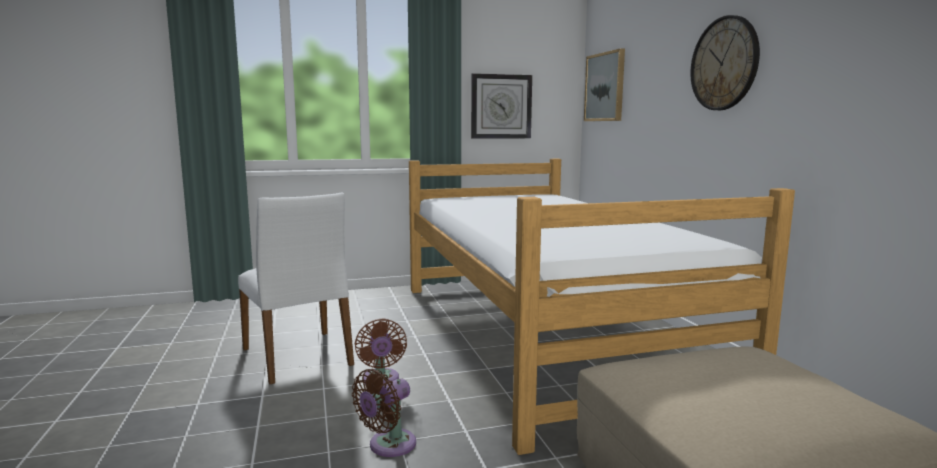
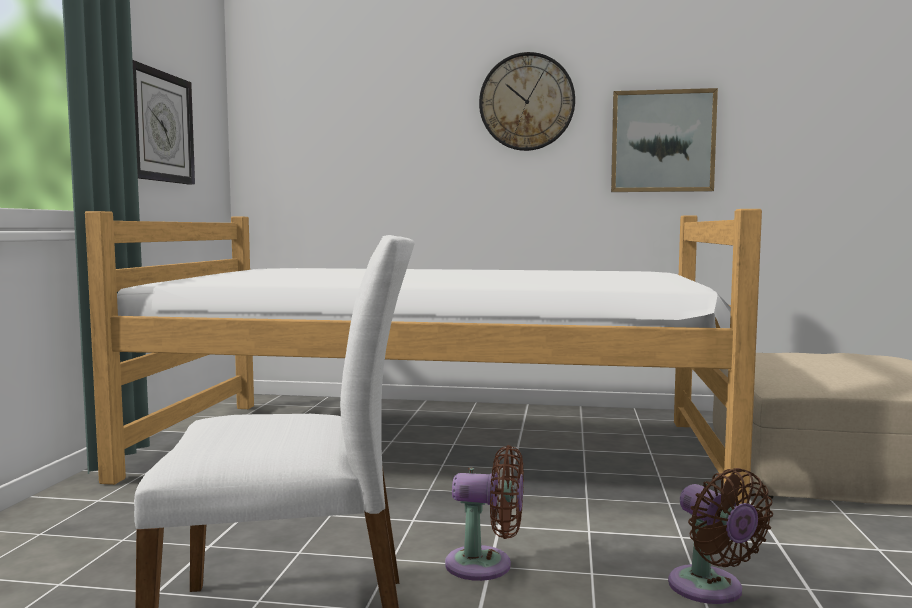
camera: 65 degrees left, 5 degrees down
picture [584,48,625,121] -> picture moved to [611,88,718,192]

